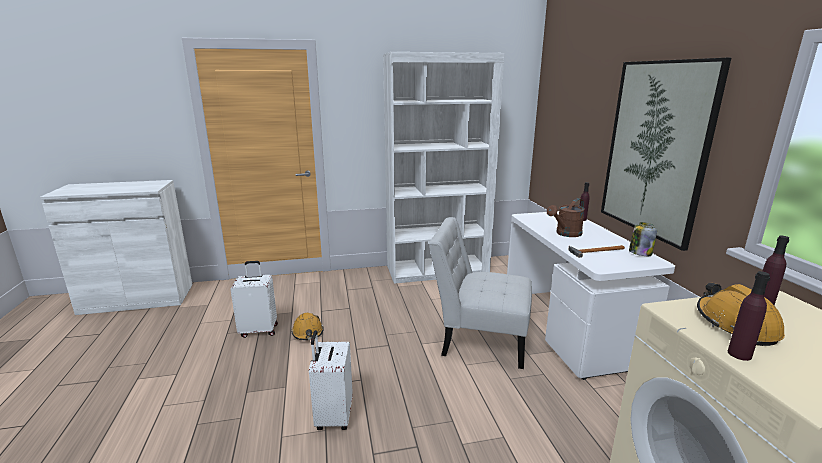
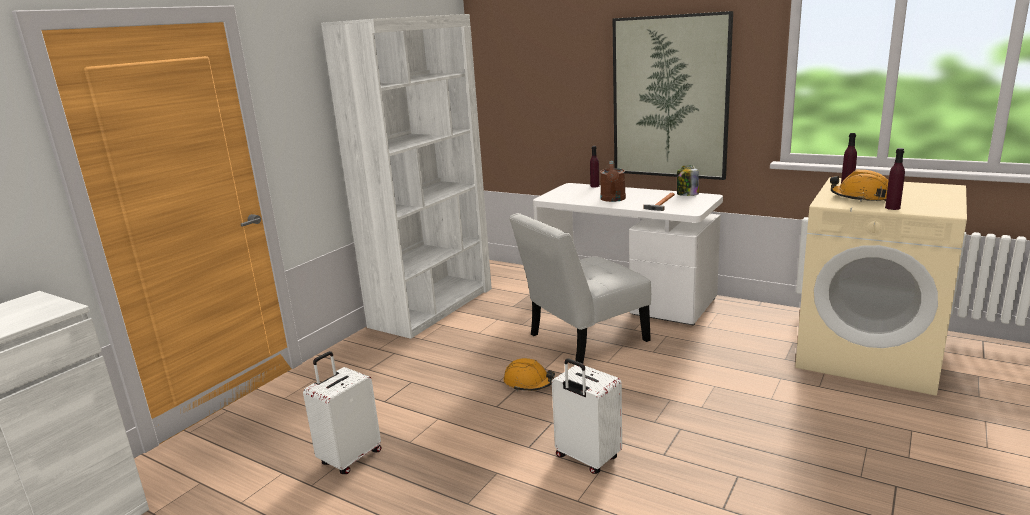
camera: 45 degrees left, 0 degrees up
orange hard hat [291,313,324,340] -> orange hard hat moved to [504,358,555,391]

